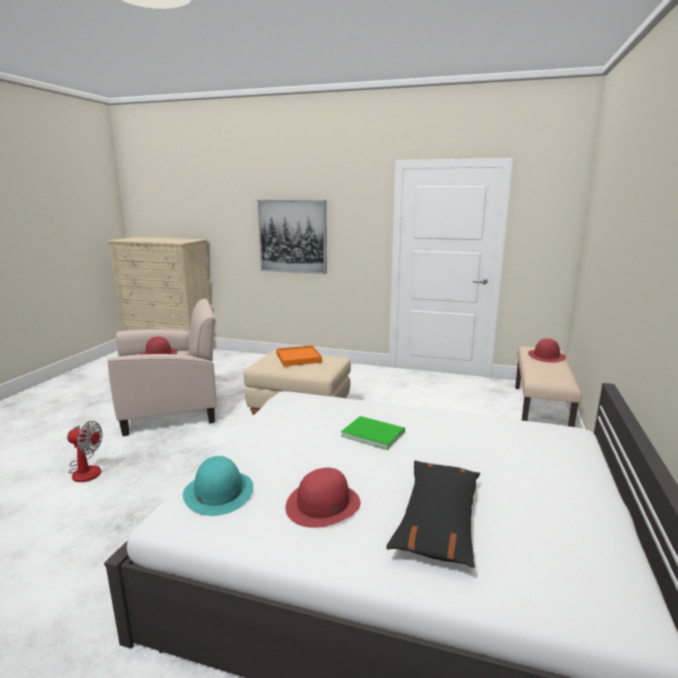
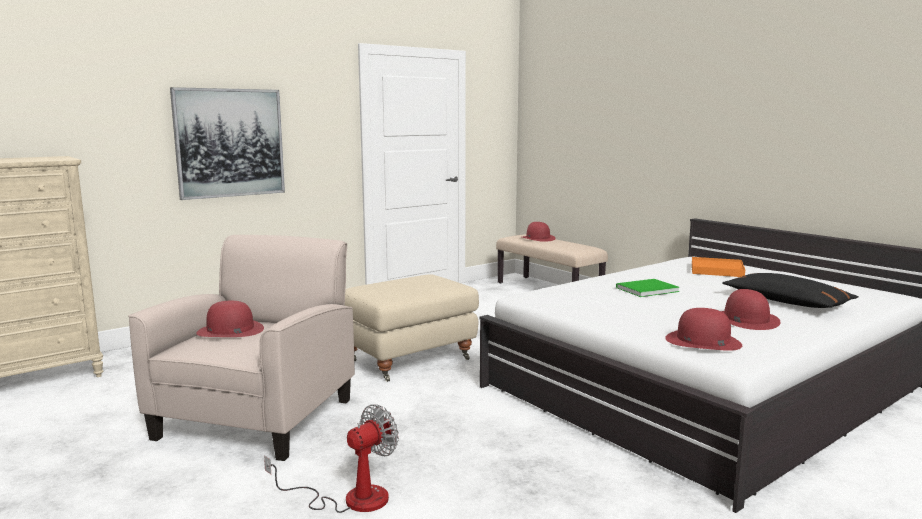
camera: 55 degrees left, 5 degrees down
turquoise hat [183,456,253,516] -> red hat [665,308,742,351]
orange tray [276,345,322,367] -> orange tray moved to [692,257,745,277]

